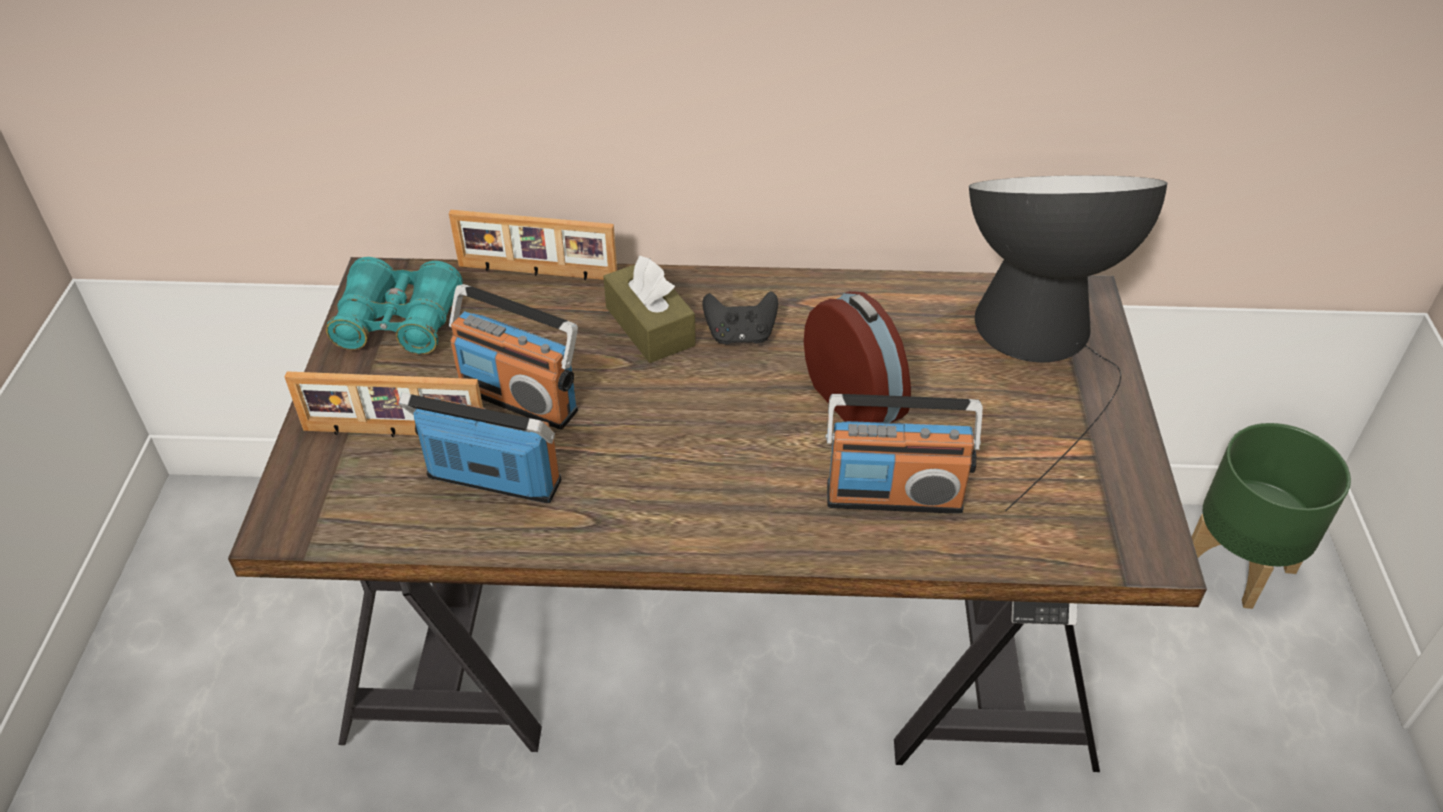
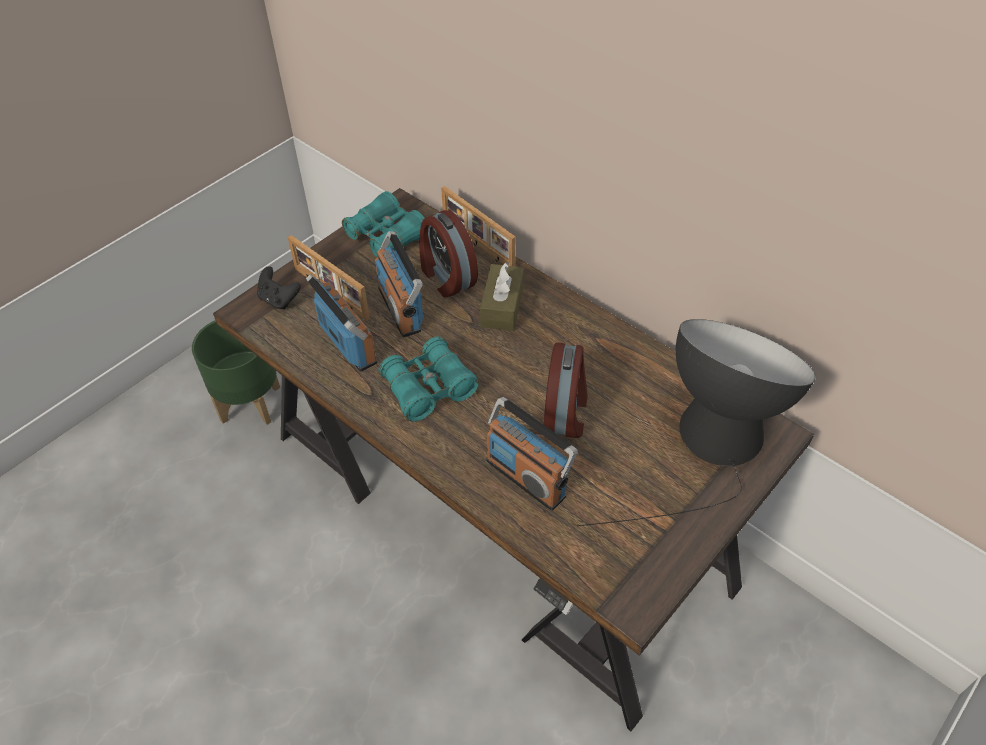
camera: 40 degrees right, 5 degrees up
black game controller [703,291,778,344] -> black game controller moved to [257,266,301,310]
green planter [1192,423,1351,609] -> green planter moved to [192,320,280,425]
none -> turquoise binoculars [379,336,479,422]
none -> alarm clock [419,210,478,297]

